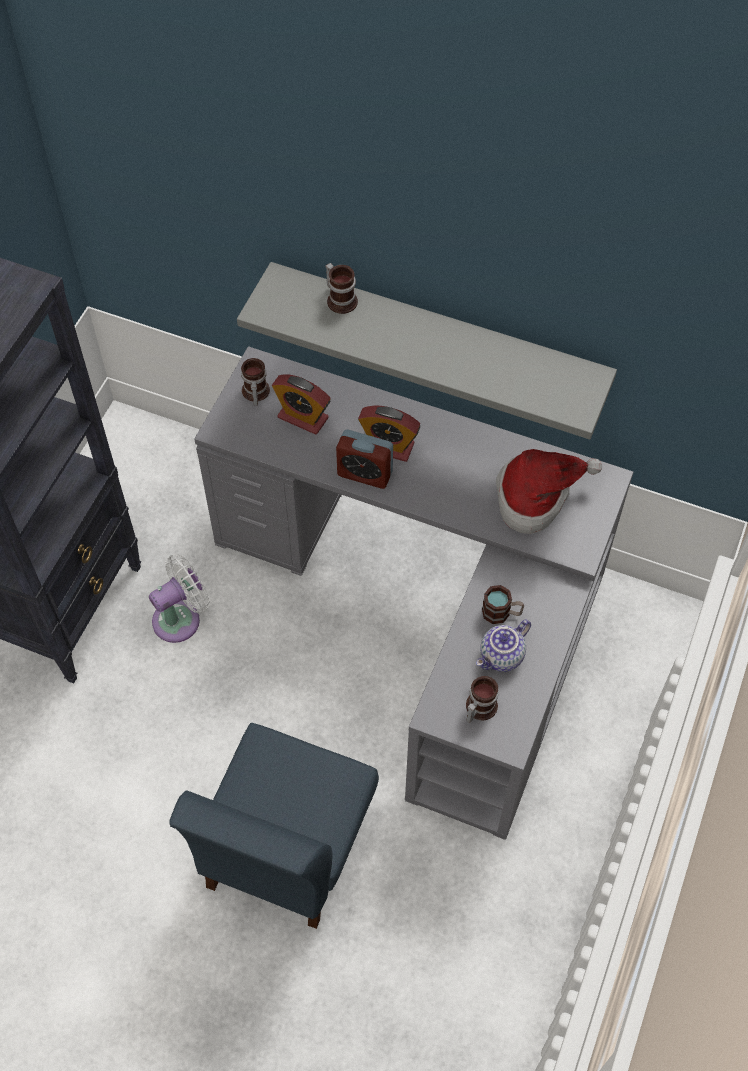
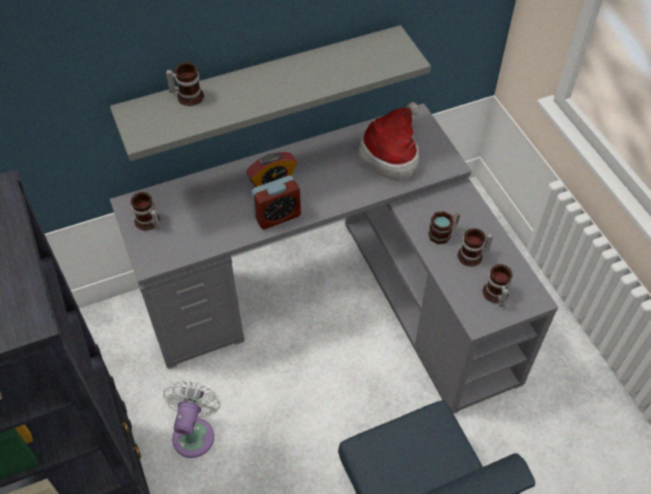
camera: 45 degrees left, 5 degrees down
alarm clock [272,375,331,435] -> none
teapot [476,620,531,672] -> mug [457,228,493,267]

